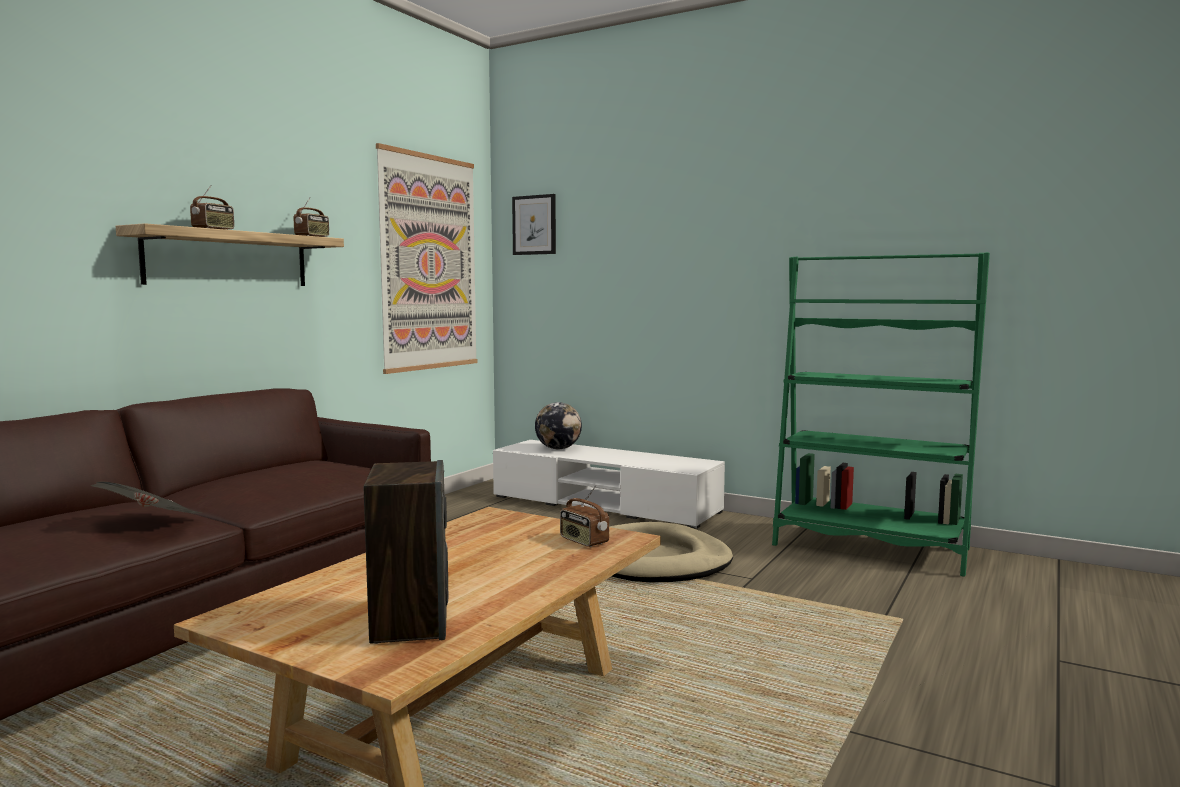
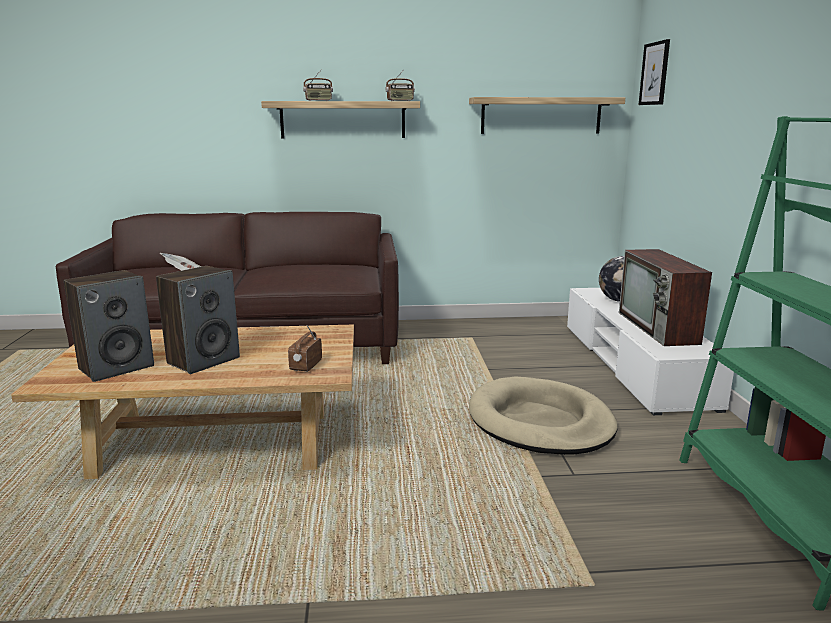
camera: 55 degrees right, 10 degrees up
picture [376,143,478,374] -> shelf [469,97,625,134]
none -> speaker [156,266,240,374]
none -> television [619,249,712,346]

